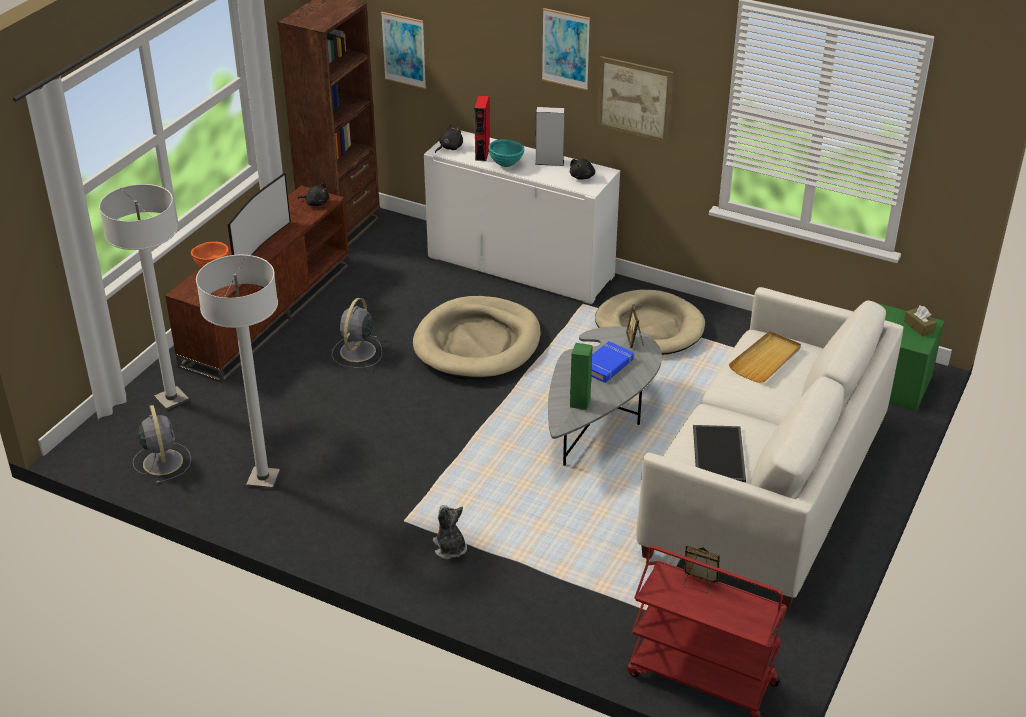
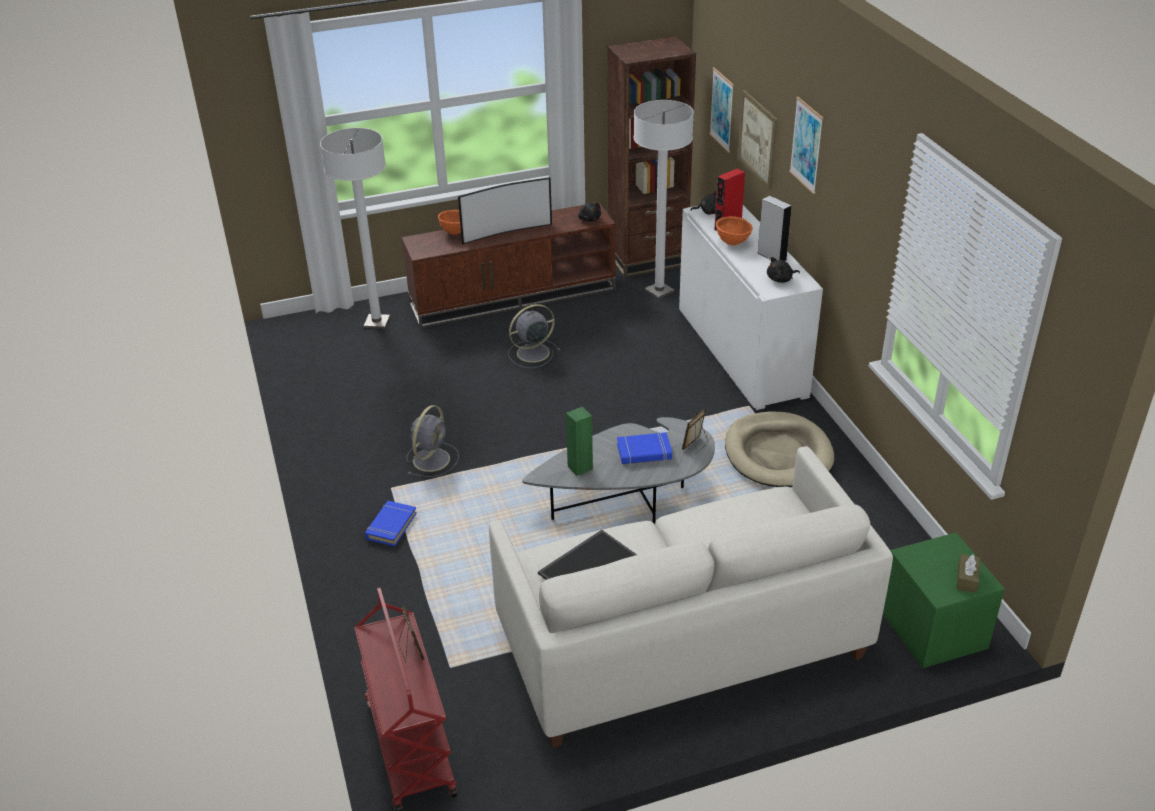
camera: 45 degrees right, 0 degrees up
grey fan [133,405,191,484] -> grey fan moved to [406,405,459,477]
white floor lamp [196,255,280,489] -> white floor lamp moved to [633,100,694,299]
beige dog bed [413,296,541,380] -> none
plush toy [433,505,467,559] -> blue book [365,501,417,547]
turquoise bowl [488,139,524,167] -> orange bowl [716,216,753,245]
picture [597,56,673,143] -> picture moved to [738,90,778,190]
beige tray [729,331,801,383] -> none

